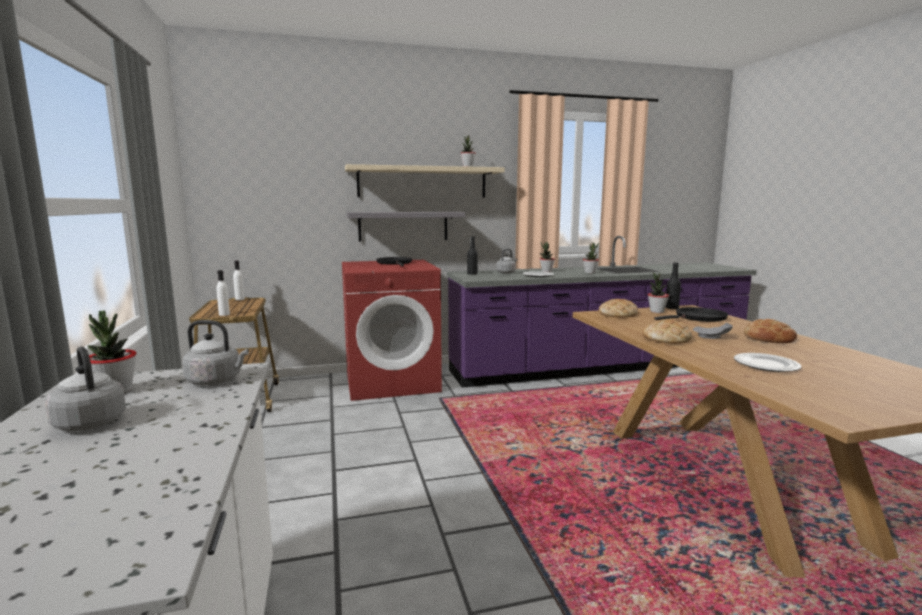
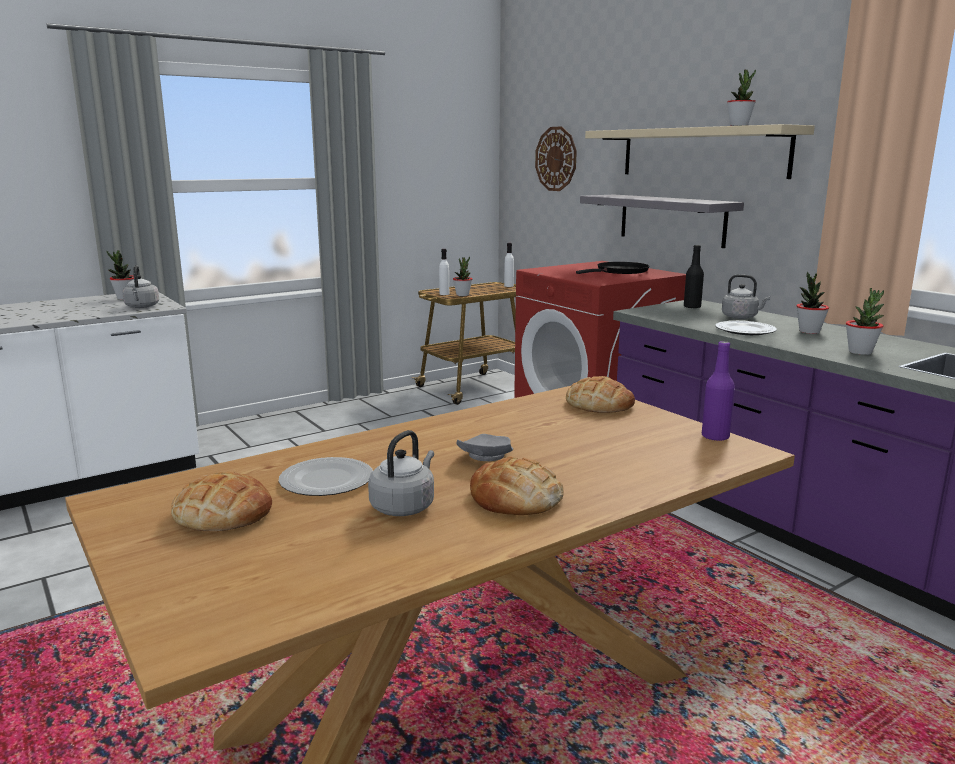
camera: 70 degrees right, 5 degrees up
grey kettle [45,346,126,431] -> grey kettle moved to [368,430,434,516]
bread [643,320,692,344] -> bread moved to [171,471,272,531]
potted plant [648,272,669,313] -> potted plant moved to [453,256,472,296]
black frying pan [654,307,729,322] -> none
black bottle [666,262,681,310] -> purple bottle [702,341,735,441]
none -> wall clock [535,126,577,191]

